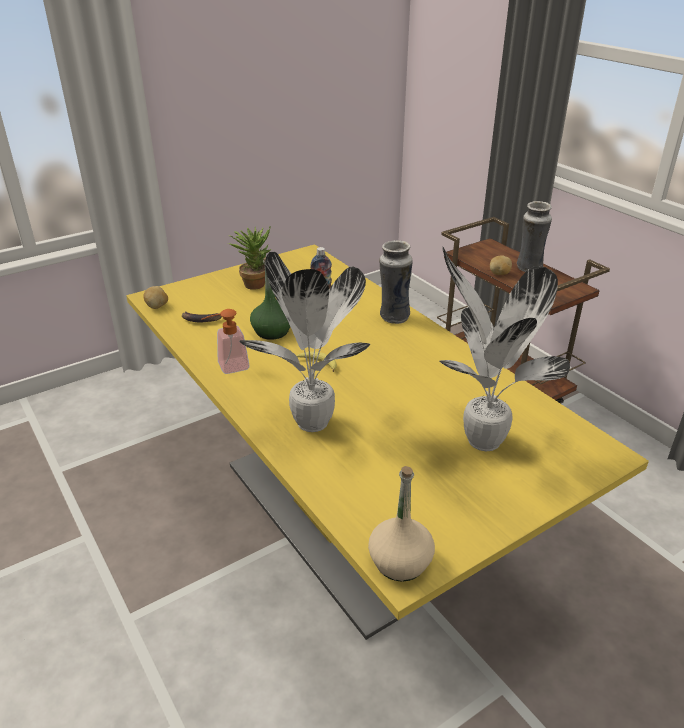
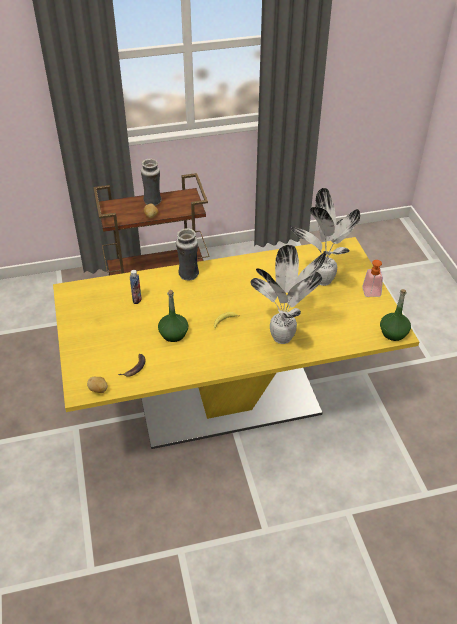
camera: 70 degrees left, 10 degrees up
soap dispenser [201,309,250,374] -> soap dispenser moved to [362,260,383,297]
potted plant [228,226,271,290] -> none
beige bottle [368,466,435,582] -> green bottle [380,289,411,341]

